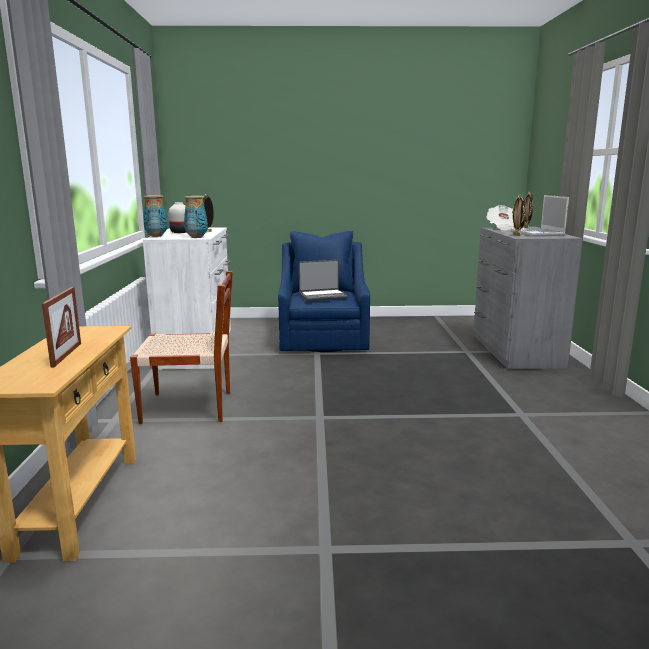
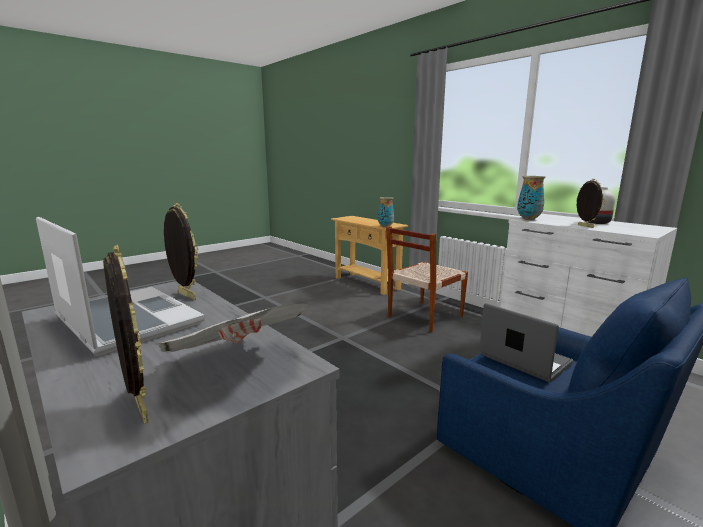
camera: 140 degrees right, 0 degrees up
picture frame [42,287,81,368] -> none
vase [143,195,167,237] -> vase moved to [378,197,394,228]
laptop [299,260,348,301] -> laptop turned 105 degrees clockwise [479,303,573,382]

